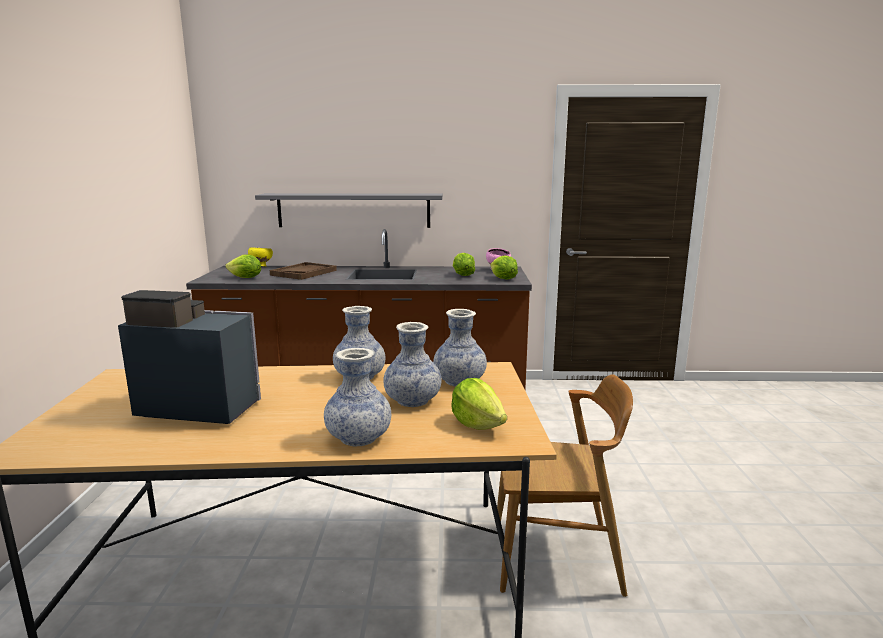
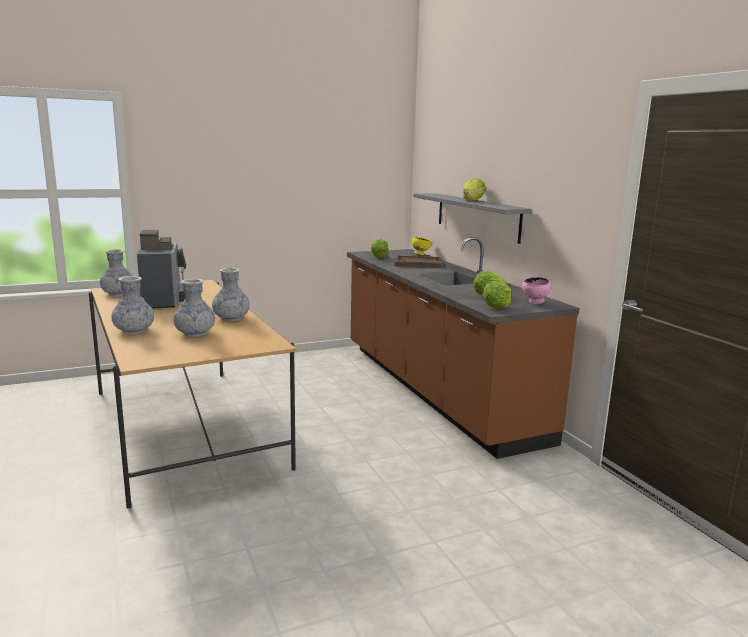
camera: 65 degrees right, 0 degrees up
vase [433,309,487,386] -> vase moved to [100,249,133,296]
lettuce [451,378,507,430] -> lettuce moved to [463,178,486,201]
brown chair [497,374,633,597] -> none

